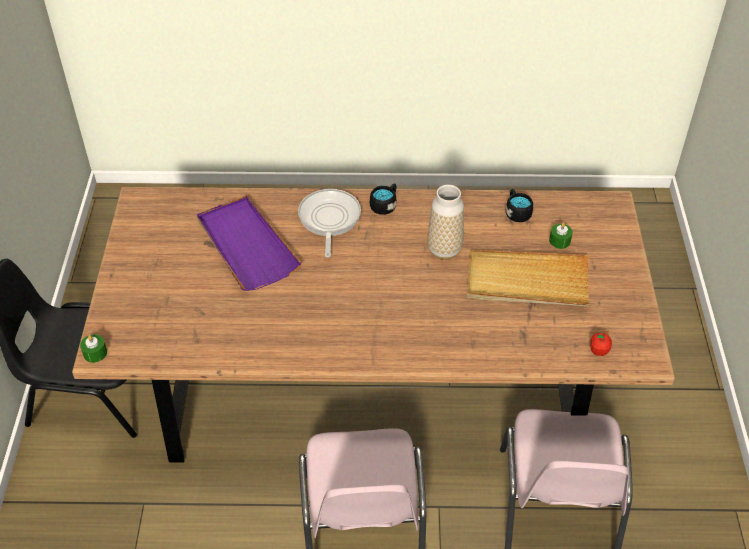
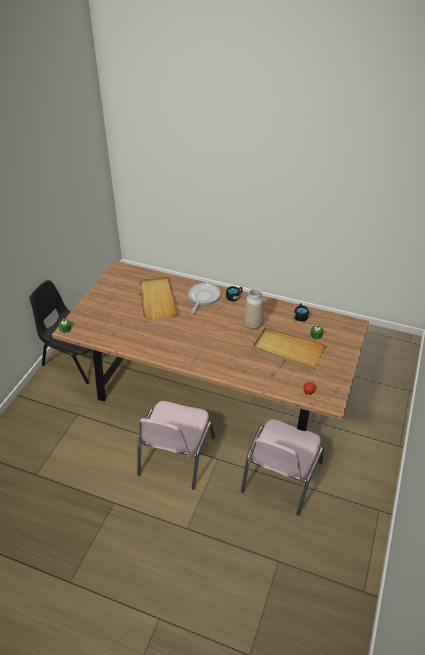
camera: 20 degrees right, 5 degrees down
purple tray [197,196,301,291] -> beige tray [140,277,178,320]

